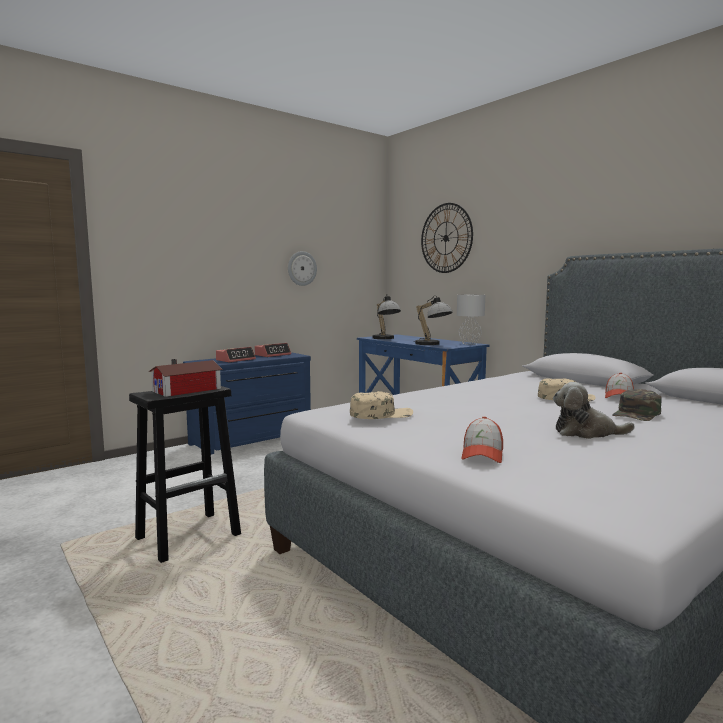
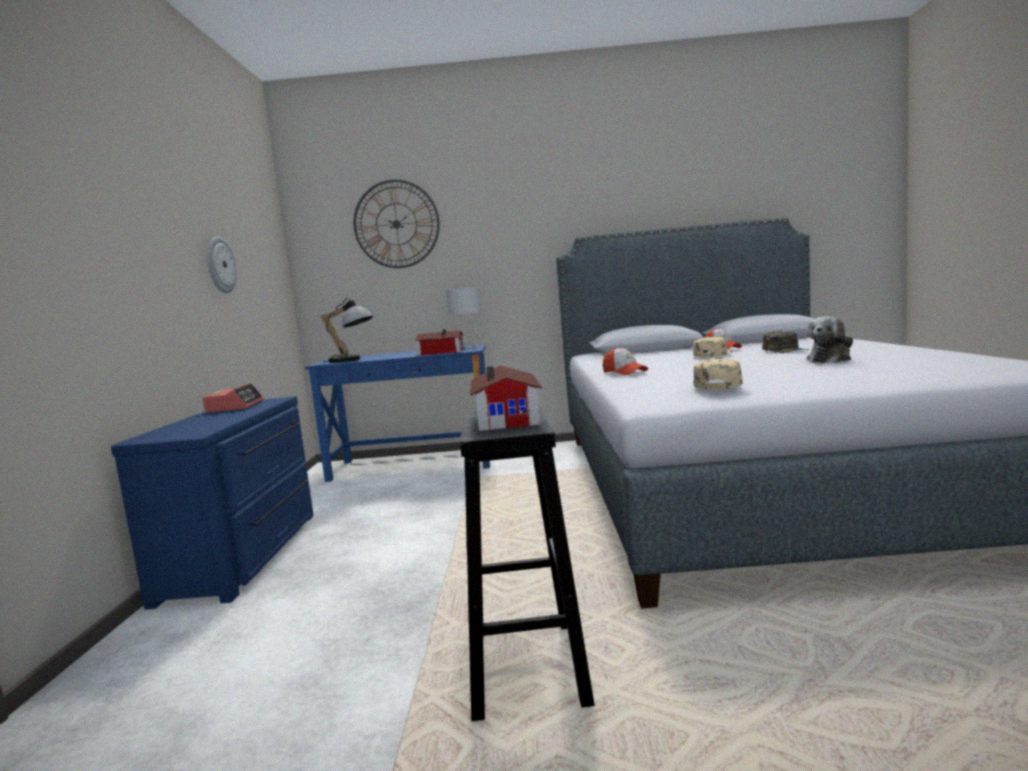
camera: 50 degrees left, 0 degrees up
alarm clock [216,347,256,362] -> none
table lamp [413,295,453,345] -> toy house [415,329,464,356]
cap [461,417,503,463] -> cap moved to [603,348,648,375]

